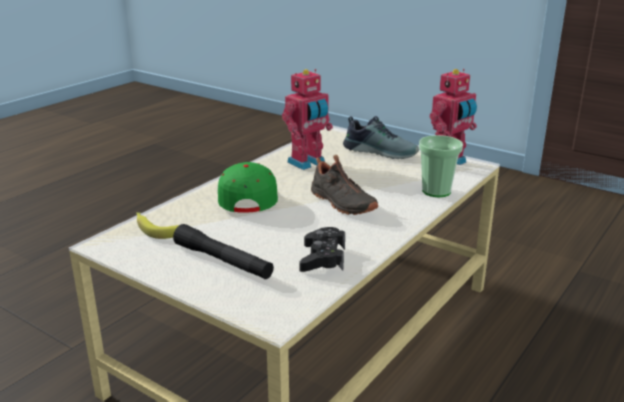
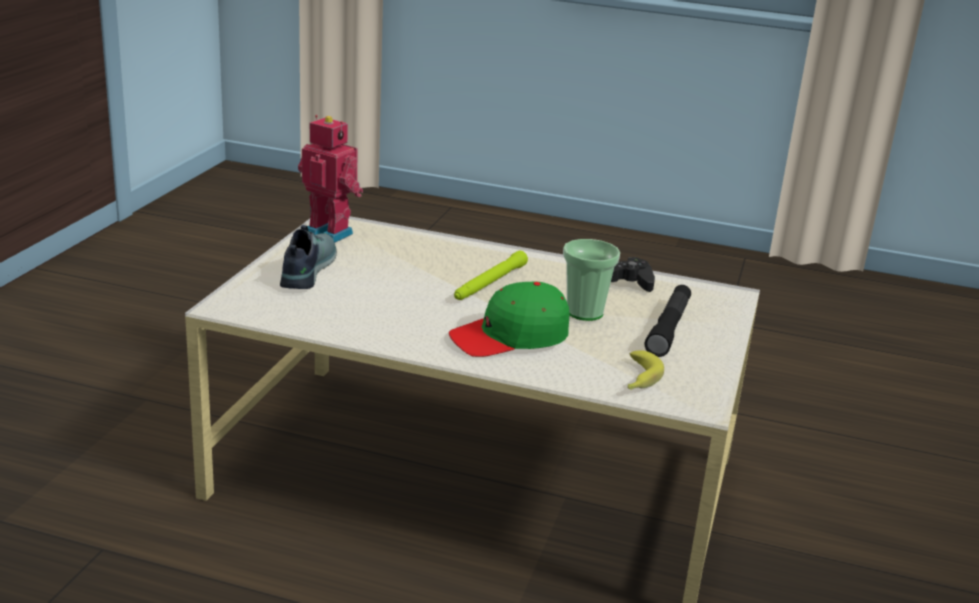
camera: 110 degrees left, 0 degrees up
toy robot [282,69,333,170] -> none
black shoe [311,154,378,215] -> green flashlight [454,251,528,300]
cup [419,135,463,197] -> cup moved to [563,239,620,321]

